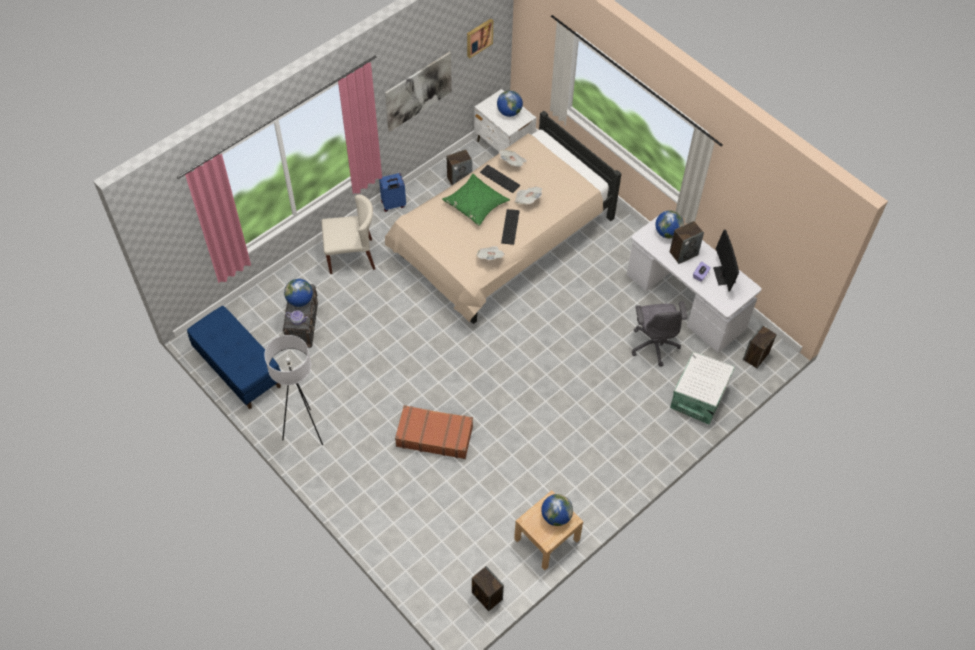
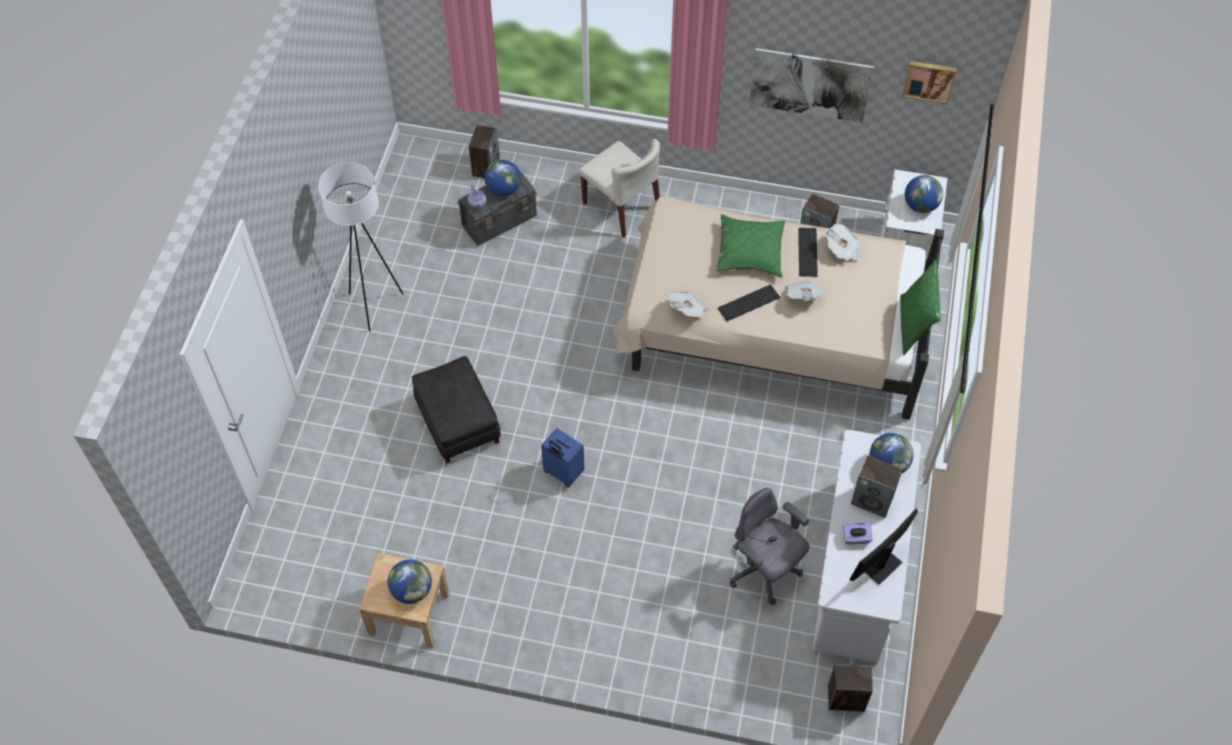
camera: 55 degrees right, 0 degrees up
blue bench [187,306,281,409] -> none
blue suitcase [379,173,406,212] -> blue suitcase moved to [541,428,585,487]
brown suitcase [395,405,473,459] -> black ottoman [412,356,501,463]
speaker [472,566,504,611] -> speaker moved to [469,125,500,178]
grey office chair [632,301,687,367] -> grey office chair turned 90 degrees clockwise [730,488,809,605]
white storage box [670,352,735,425] -> none
none -> green pillow [900,260,941,355]

